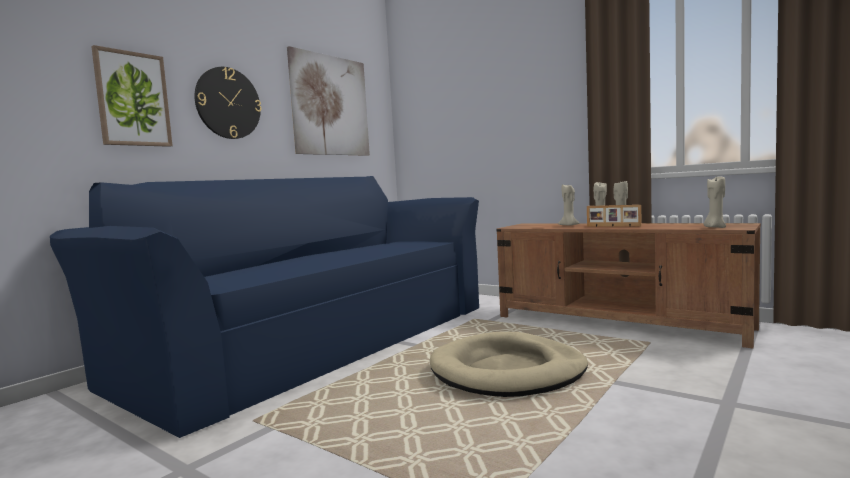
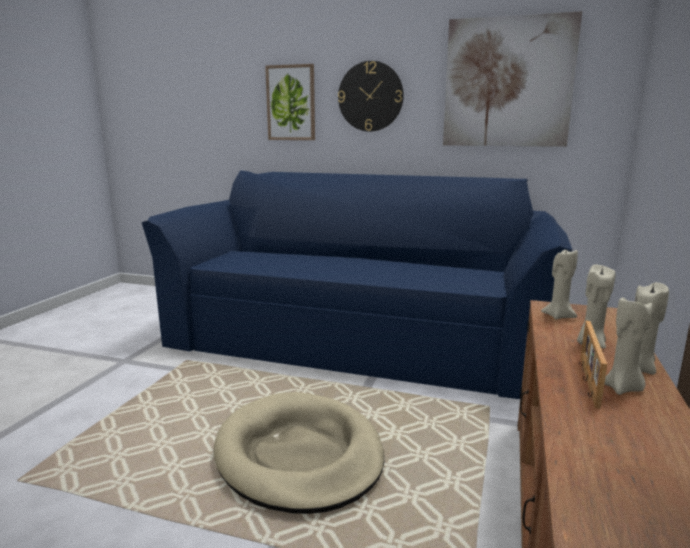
camera: 70 degrees right, 10 degrees up
beige candle [704,176,726,228] -> beige candle moved to [541,248,578,320]

